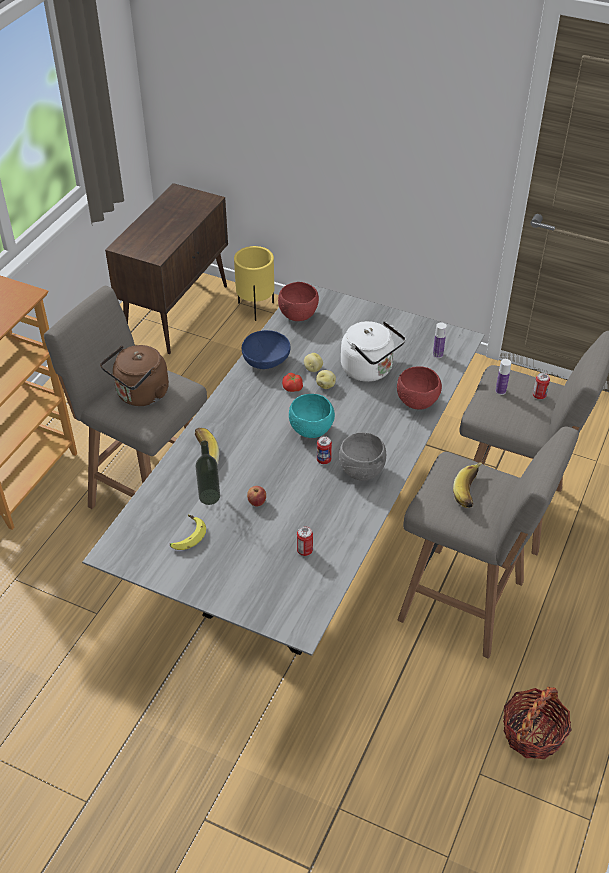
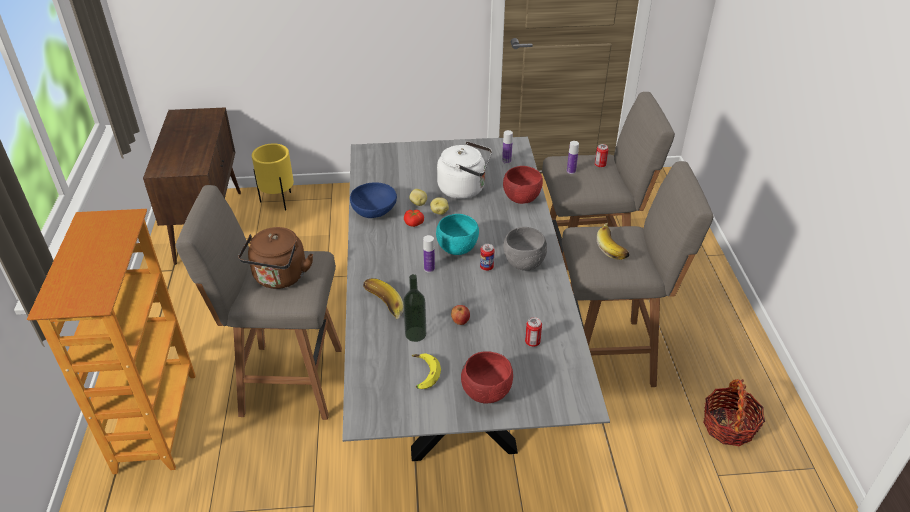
camera: 30 degrees left, 5 degrees down
red bowl [278,282,319,321] -> red bowl moved to [461,351,513,403]
none -> bottle [423,235,435,273]

